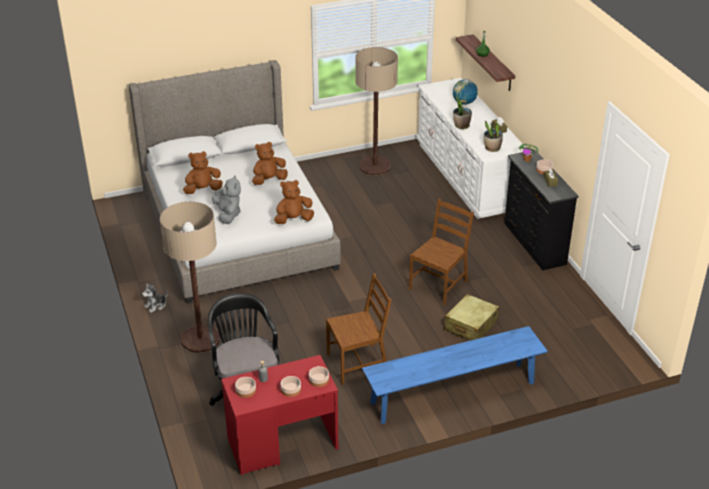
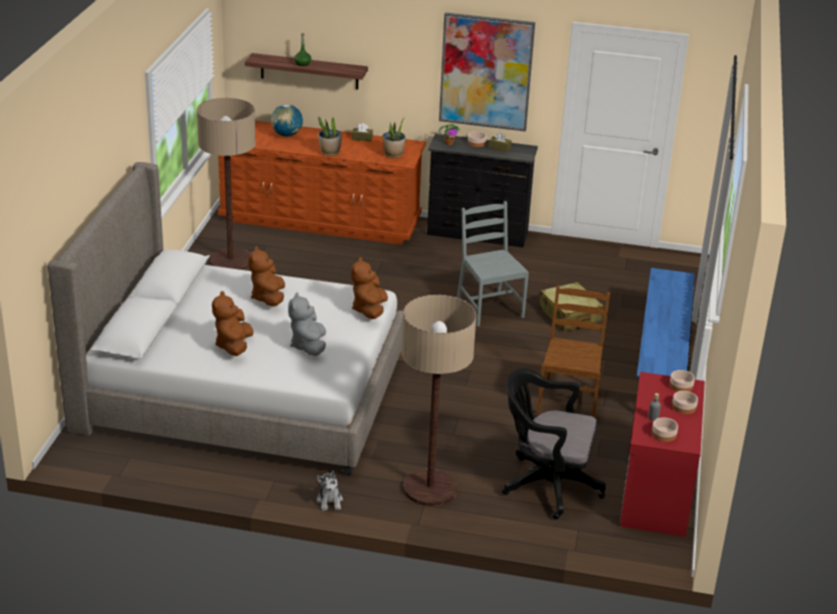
camera: 60 degrees left, 5 degrees down
grey plush toy [212,175,241,224] -> grey plush toy turned 105 degrees counterclockwise [288,292,326,356]
brown chair [409,199,474,305] -> grey chair [457,201,529,327]
white dresser [416,78,525,219] -> brown dresser [218,121,426,245]
none -> picture [439,12,535,132]

